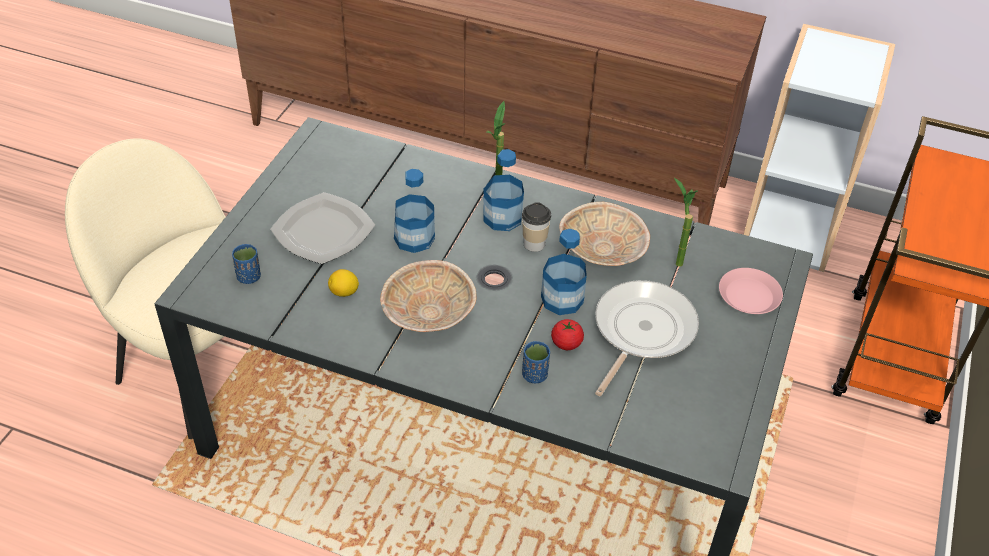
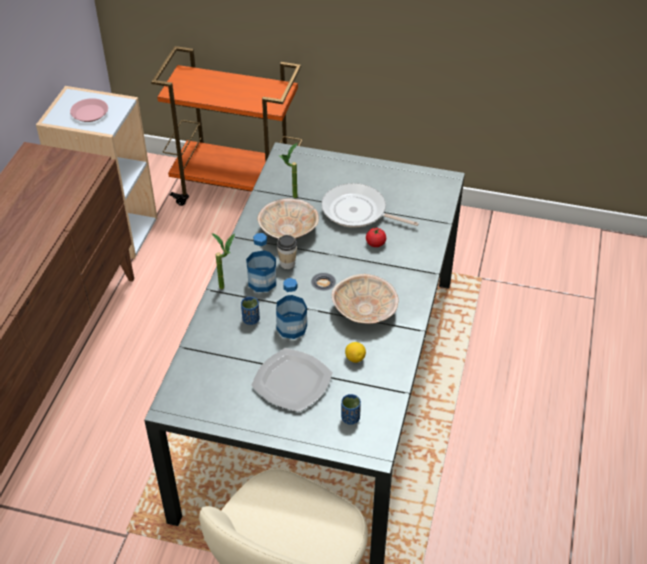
camera: 95 degrees left, 0 degrees up
blue cup [522,341,550,383] -> blue cup moved to [241,297,260,325]
bottle [541,229,587,315] -> none
pink plate [719,268,783,314] -> pink plate moved to [70,98,108,122]

